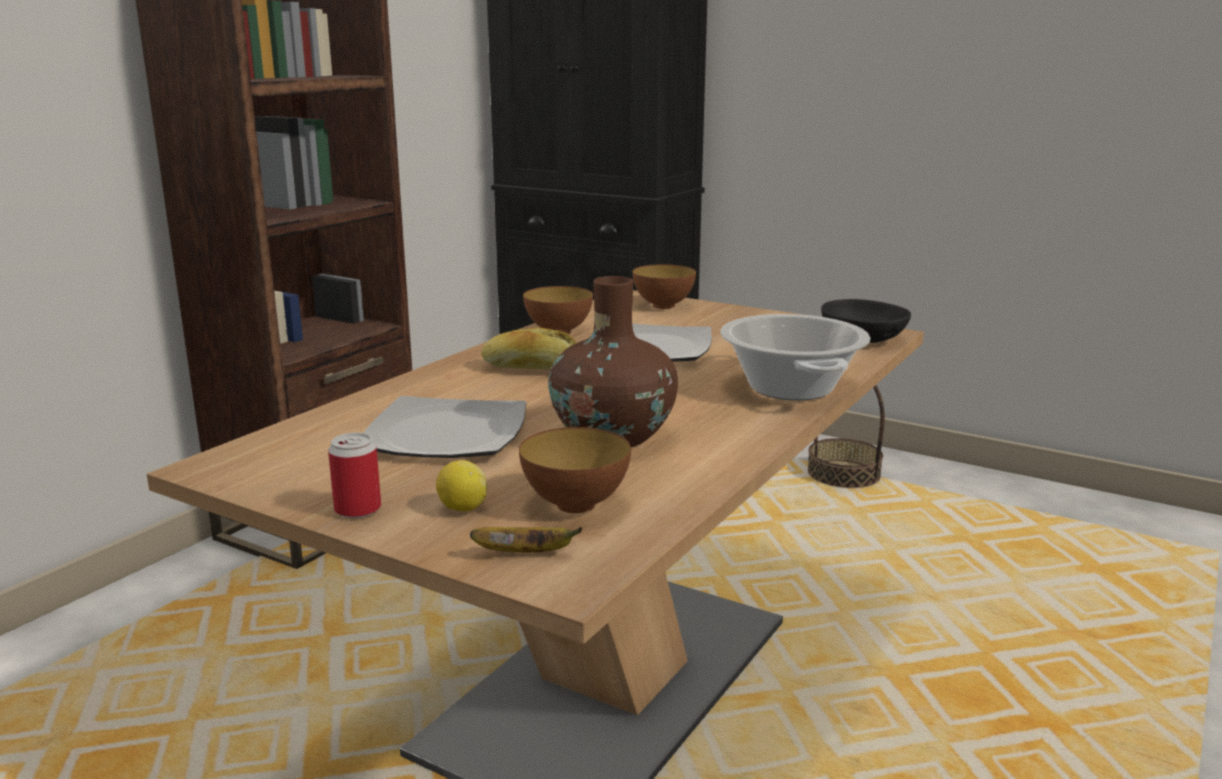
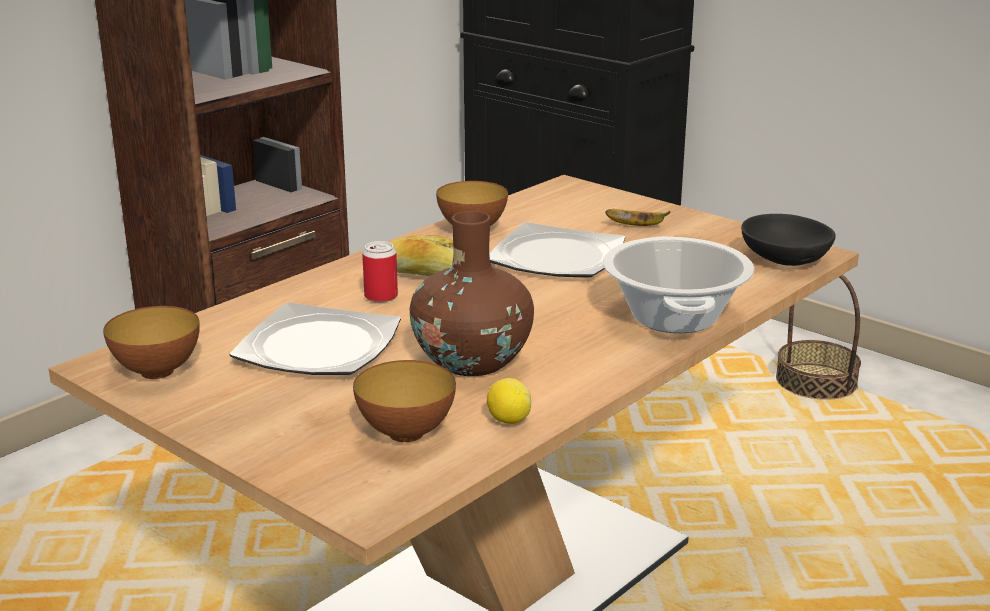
camera: 10 degrees right, 5 degrees up
can [328,433,381,518] -> can moved to [362,241,398,302]
lemon [436,460,487,511] -> lemon moved to [487,378,531,424]
banana [470,527,583,553] -> banana moved to [605,209,671,226]
bowl [632,264,696,309] -> bowl moved to [103,306,200,379]

